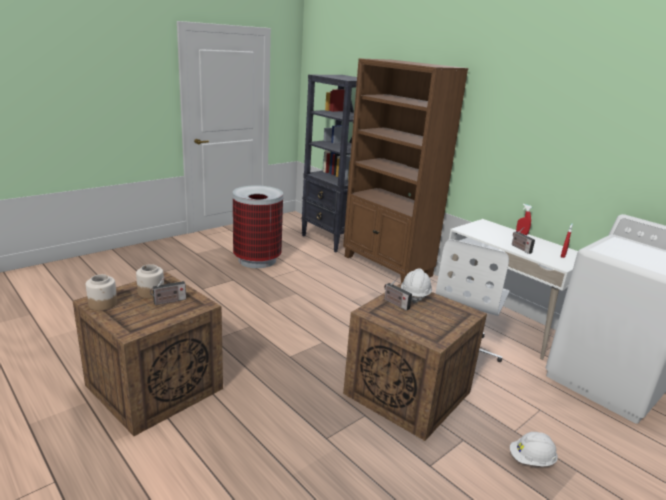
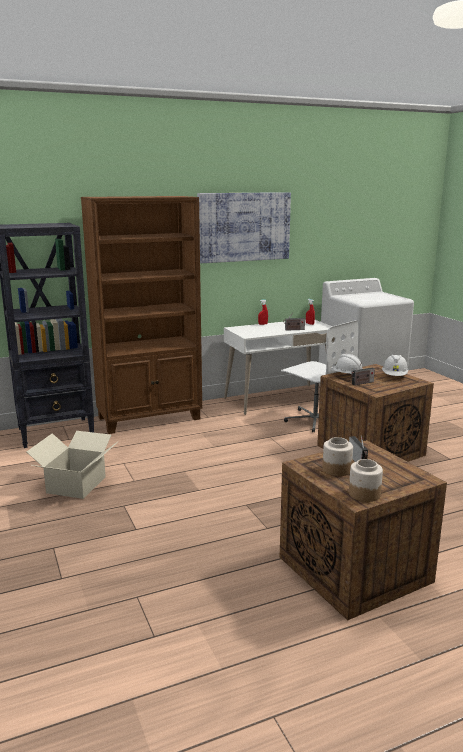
camera: 70 degrees left, 5 degrees down
trash can [233,185,283,268] -> cardboard box [26,431,118,499]
white hard hat [510,432,558,466] -> white hard hat moved to [382,355,409,376]
none -> picture [197,192,291,263]

